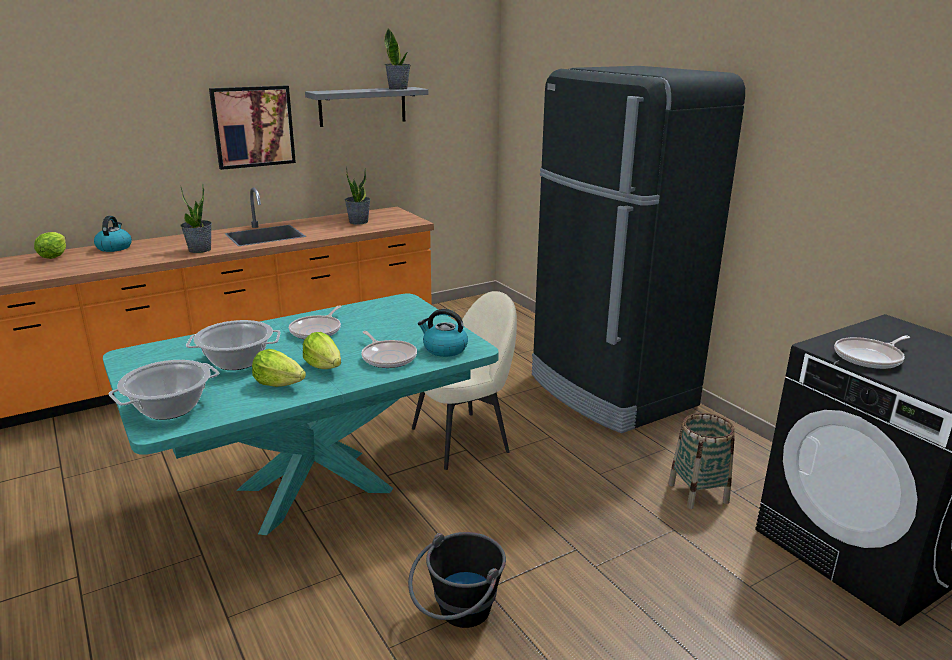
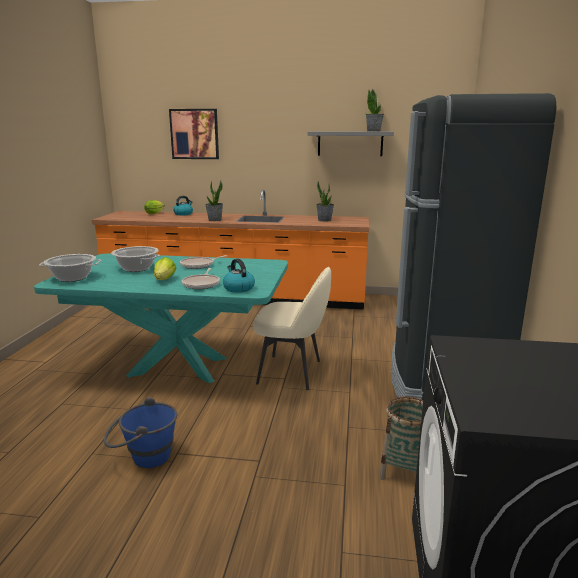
camera: 40 degrees right, 5 degrees down
picture [209,86,296,170] -> picture moved to [169,109,219,159]
lettuce [252,349,306,387] -> none
black bucket [408,532,506,628] -> blue bucket [104,397,177,468]
frying pan [834,335,910,369] -> none

